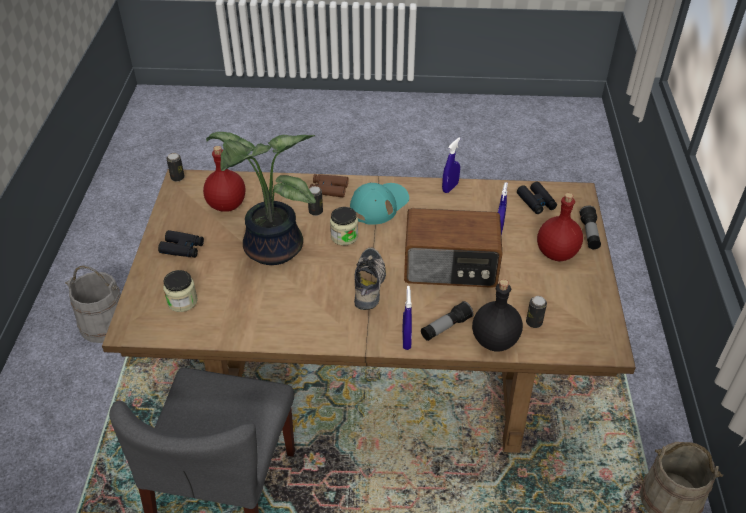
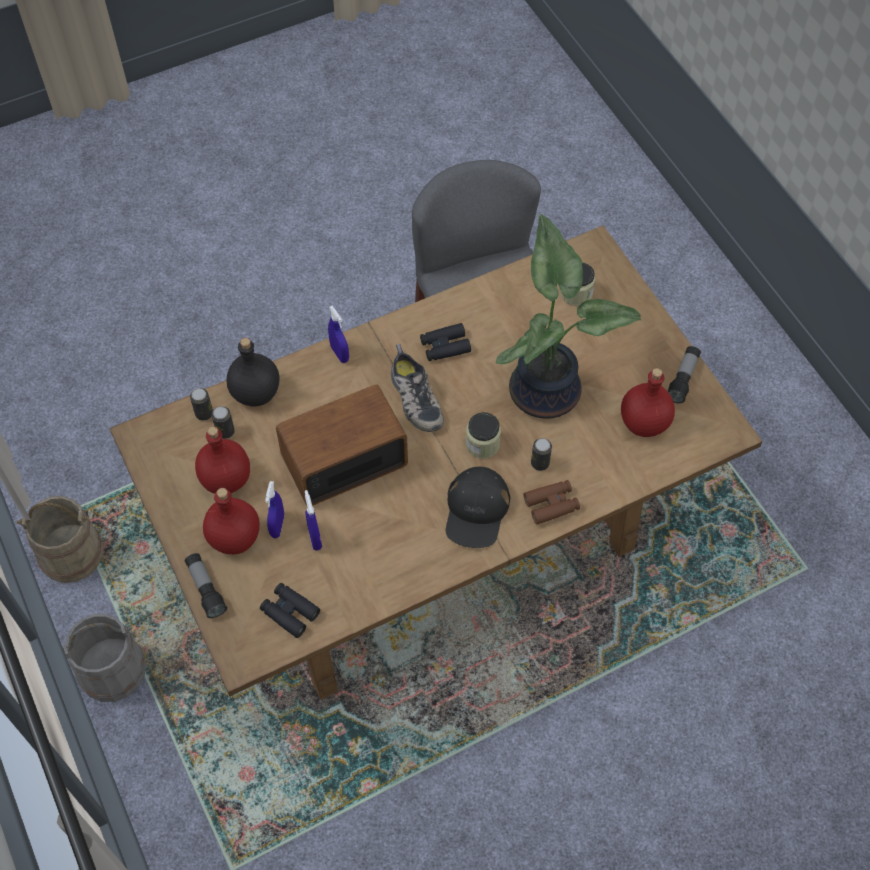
camera: 150 degrees right, 15 degrees up
grey bucket [65,266,121,343] -> grey bucket moved to [63,614,146,702]
black binoculars [158,230,204,258] -> black binoculars moved to [420,323,471,361]
can [166,153,185,182] -> can moved to [190,388,213,421]
turquoise cap [350,182,409,225] -> black cap [446,467,510,548]
flashlight [421,301,474,341] -> flashlight moved to [668,346,701,404]
blue spray bottle [442,138,460,193] -> blue spray bottle moved to [265,481,284,538]
none -> red bottle [195,427,250,494]

